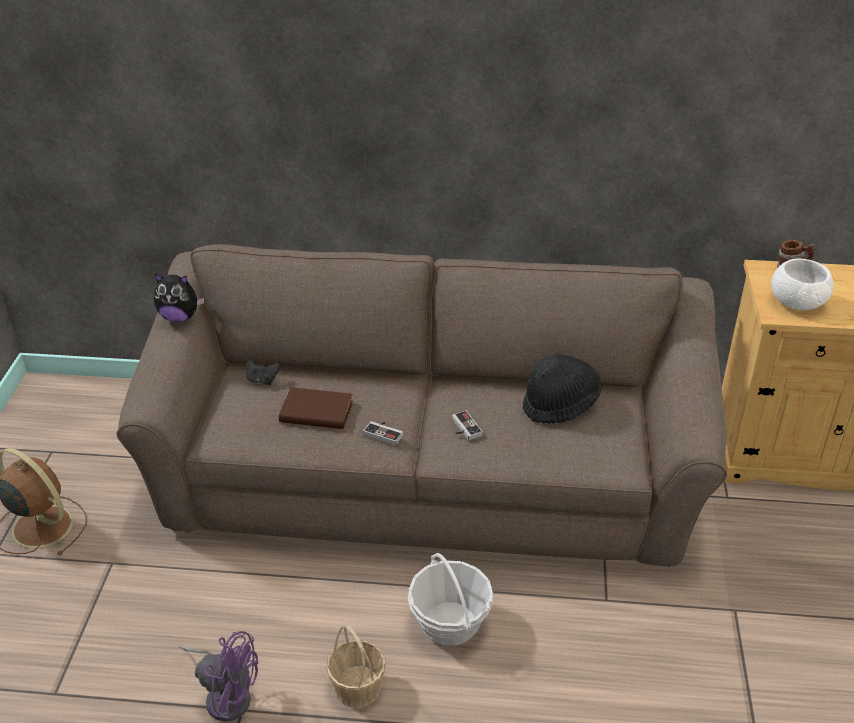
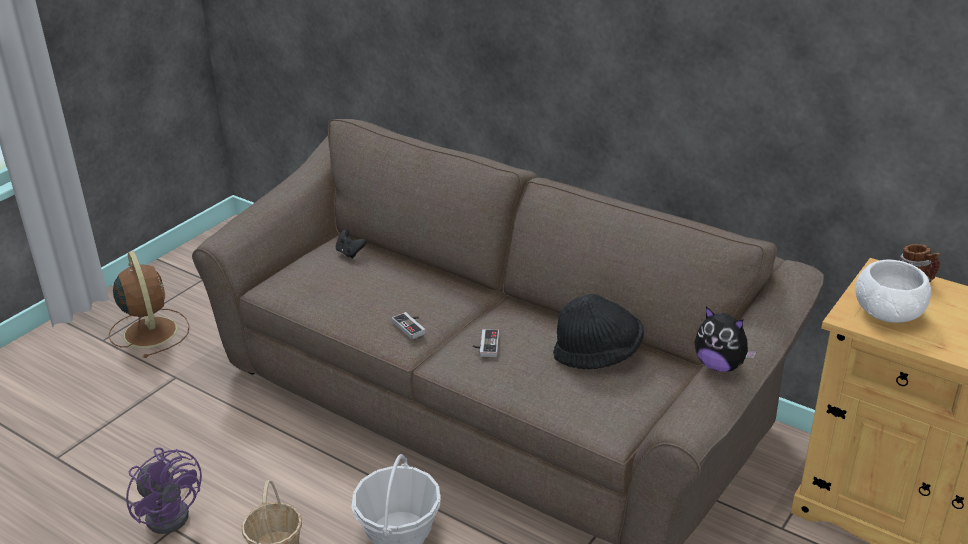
camera: 30 degrees right, 5 degrees down
plush toy [154,273,204,322] -> plush toy moved to [695,306,757,372]
brown book [279,387,353,429] -> none

